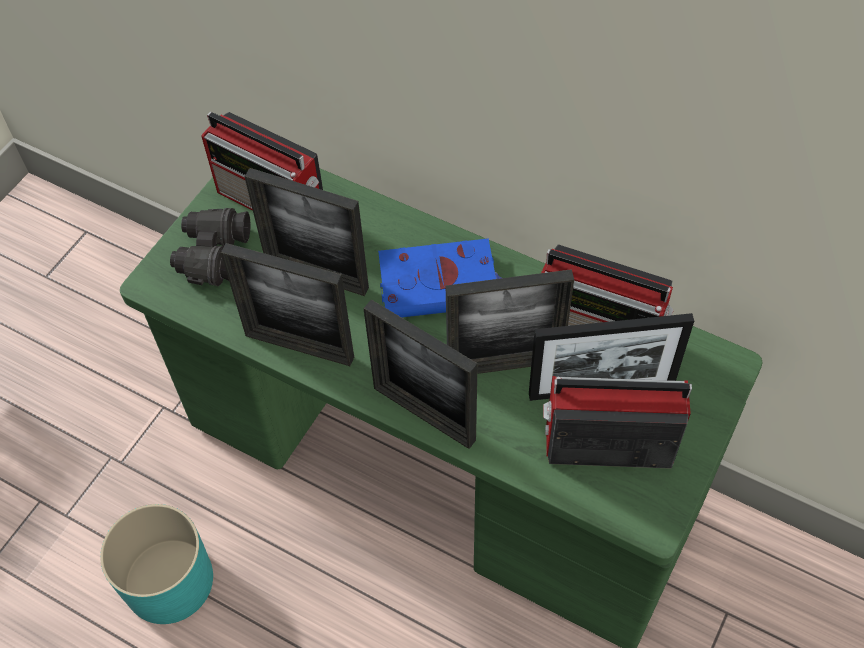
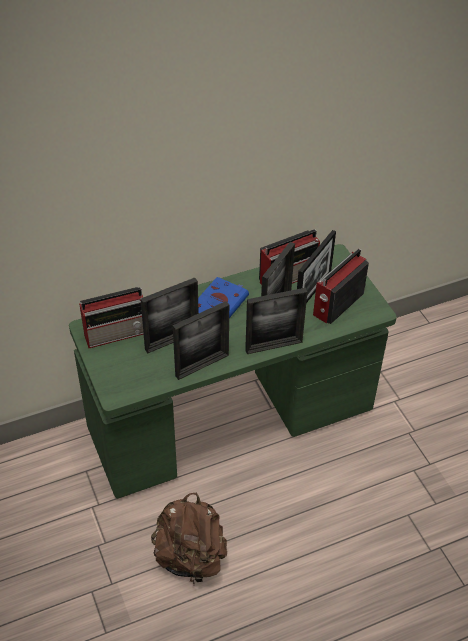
camera: 55 degrees left, 10 degrees down
turquoise planter [100,504,213,624] -> brown backpack [151,493,227,584]
black binoculars [170,208,250,286] -> none

